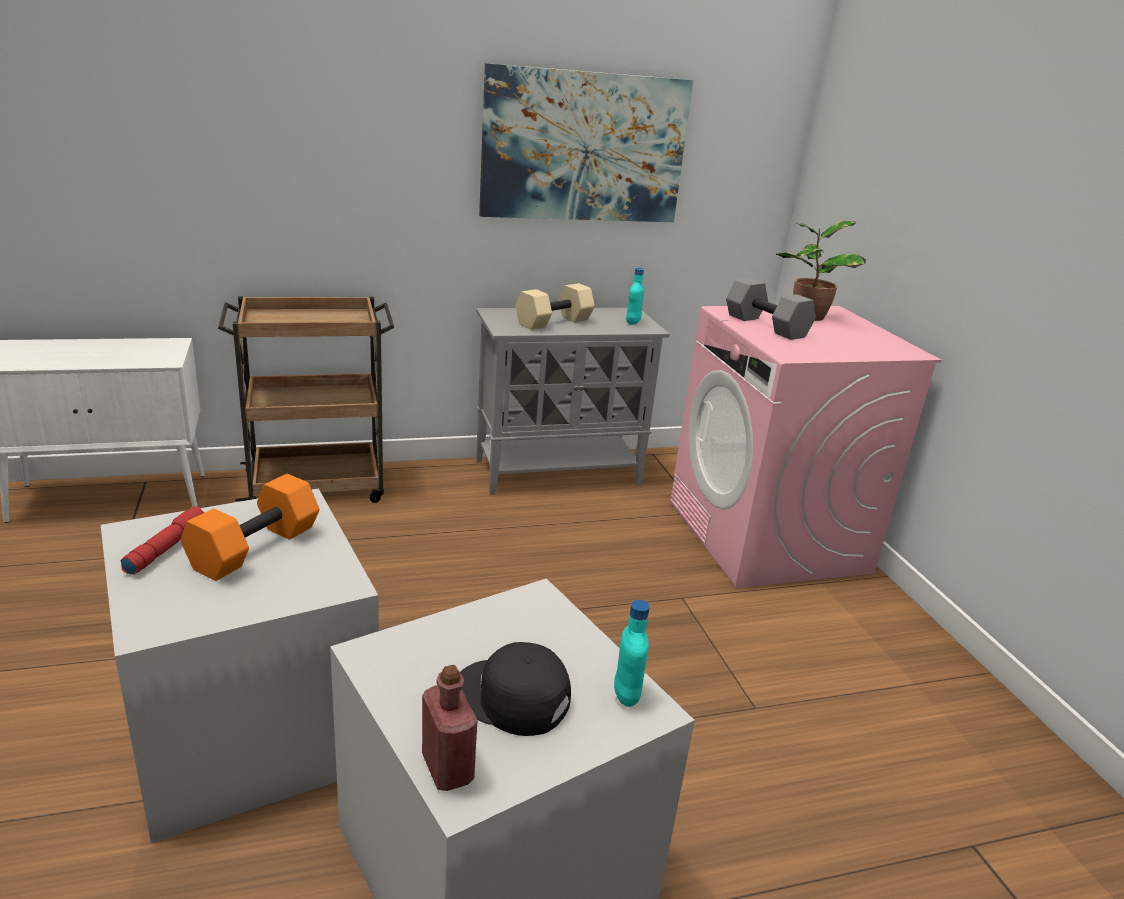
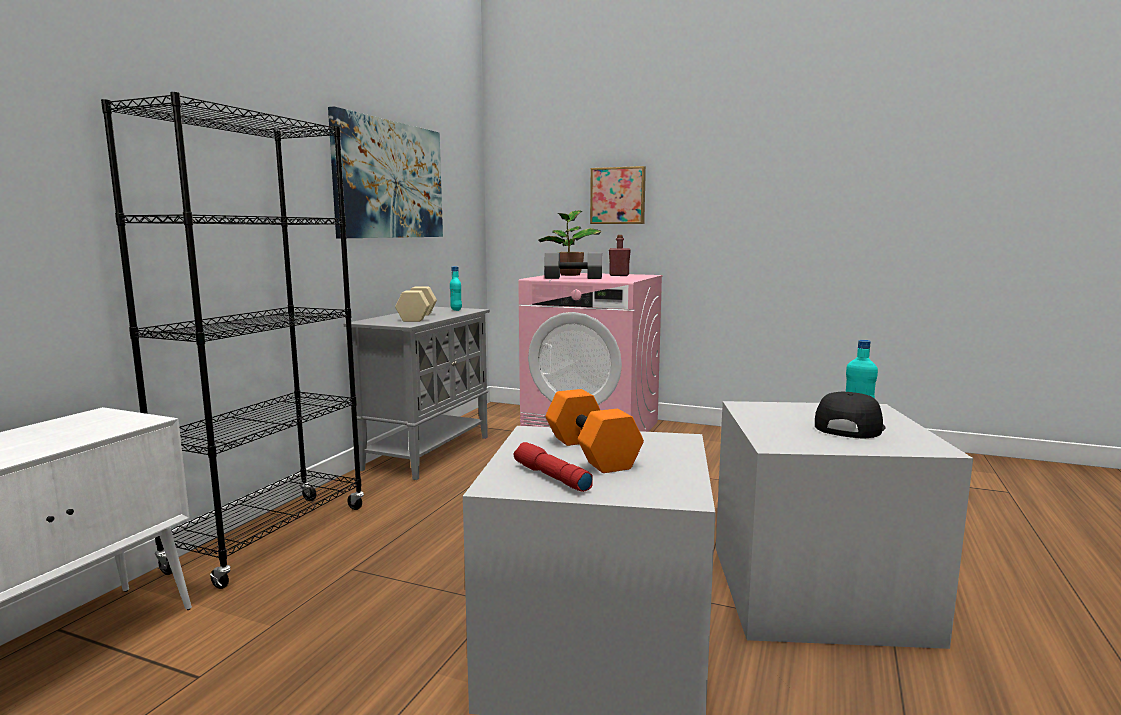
camera: 50 degrees left, 15 degrees down
brown cart [218,296,395,503] -> black bookcase [101,92,364,589]
red bottle [422,665,478,791] -> red bottle moved to [609,235,631,276]
black cap [460,642,571,736] -> black cap turned 150 degrees clockwise [815,392,885,439]
none -> picture [590,166,646,224]

